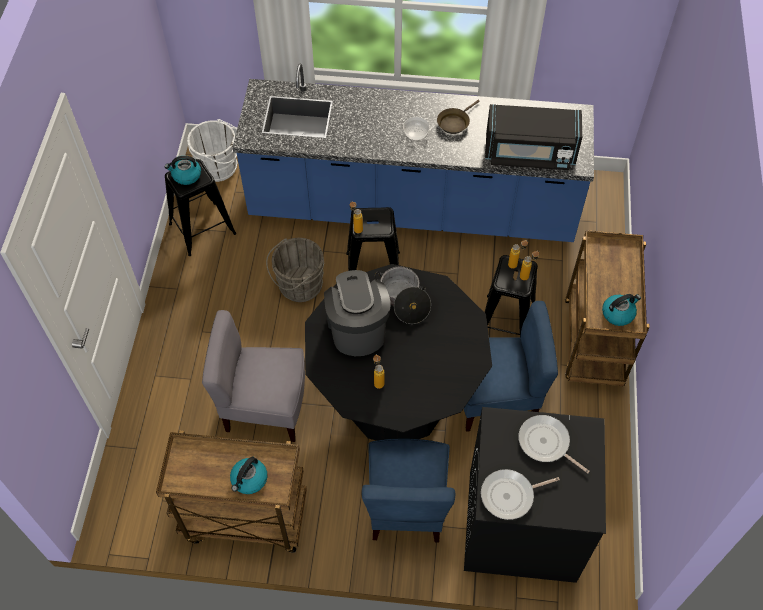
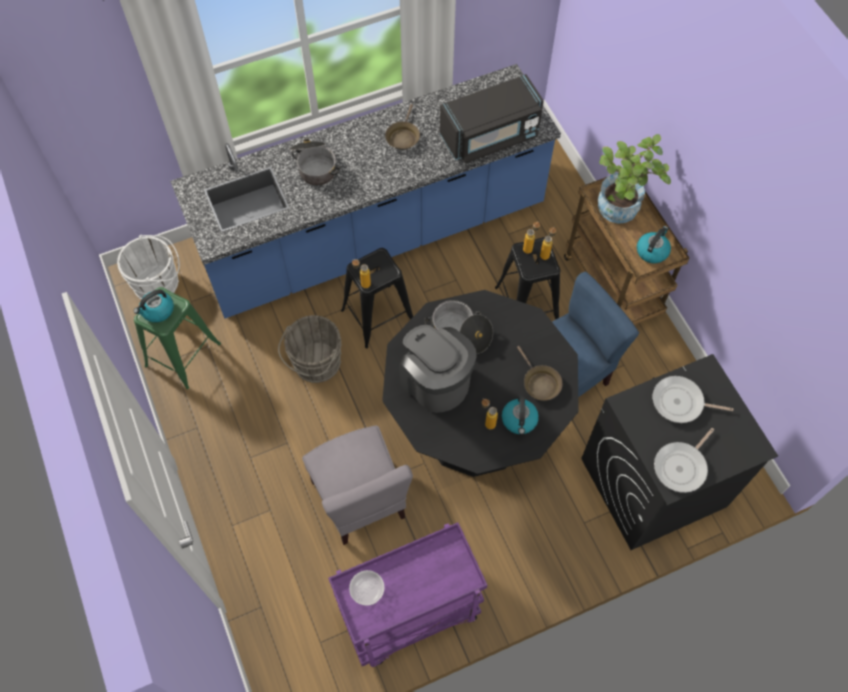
camera: 30 degrees left, 5 degrees up
brown cart [156,431,307,553] -> purple cart [328,522,487,667]
black stool [165,159,237,256] -> green stool [134,287,221,389]
grey chair [202,310,305,442] -> grey chair turned 90 degrees counterclockwise [302,425,413,545]
kettle [230,457,267,494] -> kettle moved to [502,396,539,434]
blue chair [362,439,455,542] -> none
bowl [403,117,430,141] -> bowl moved to [349,570,384,606]
none -> cooking pot [289,139,341,186]
none -> brown frying pan [517,346,562,401]
none -> potted plant [598,134,671,224]

